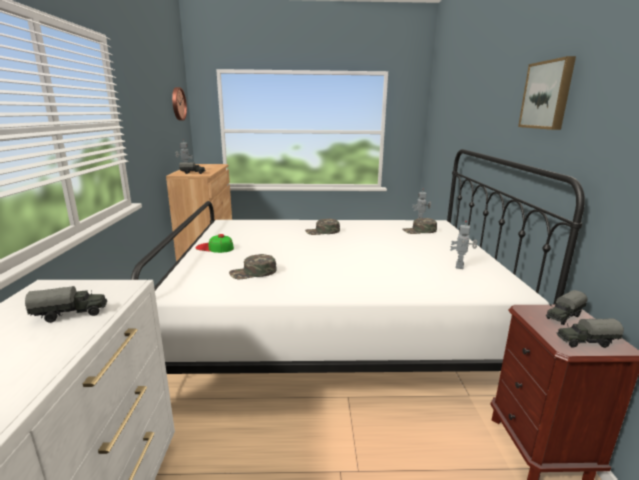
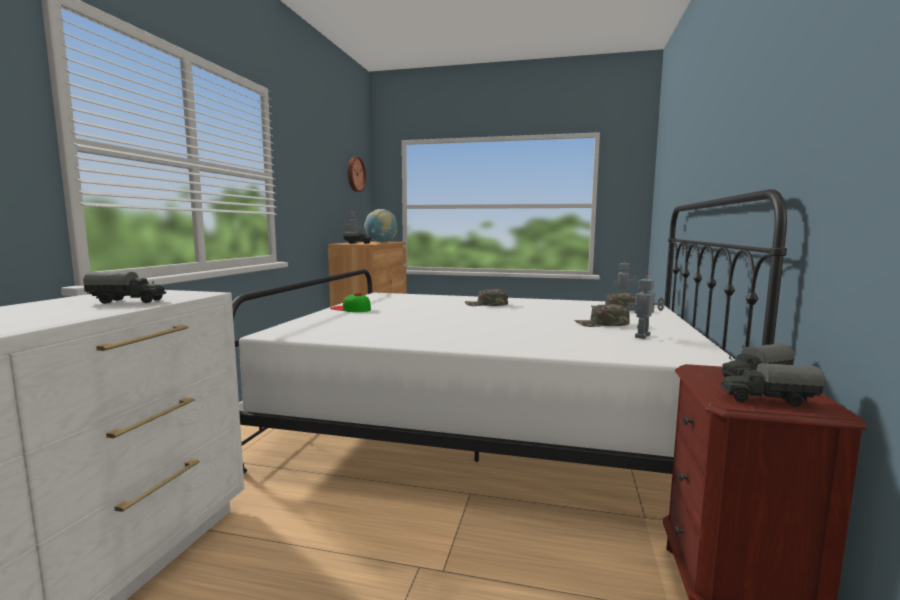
camera: 15 degrees right, 10 degrees down
green cap [229,254,277,279] -> green cap moved to [574,304,630,327]
picture [518,56,576,130] -> none
none -> globe [364,209,397,242]

